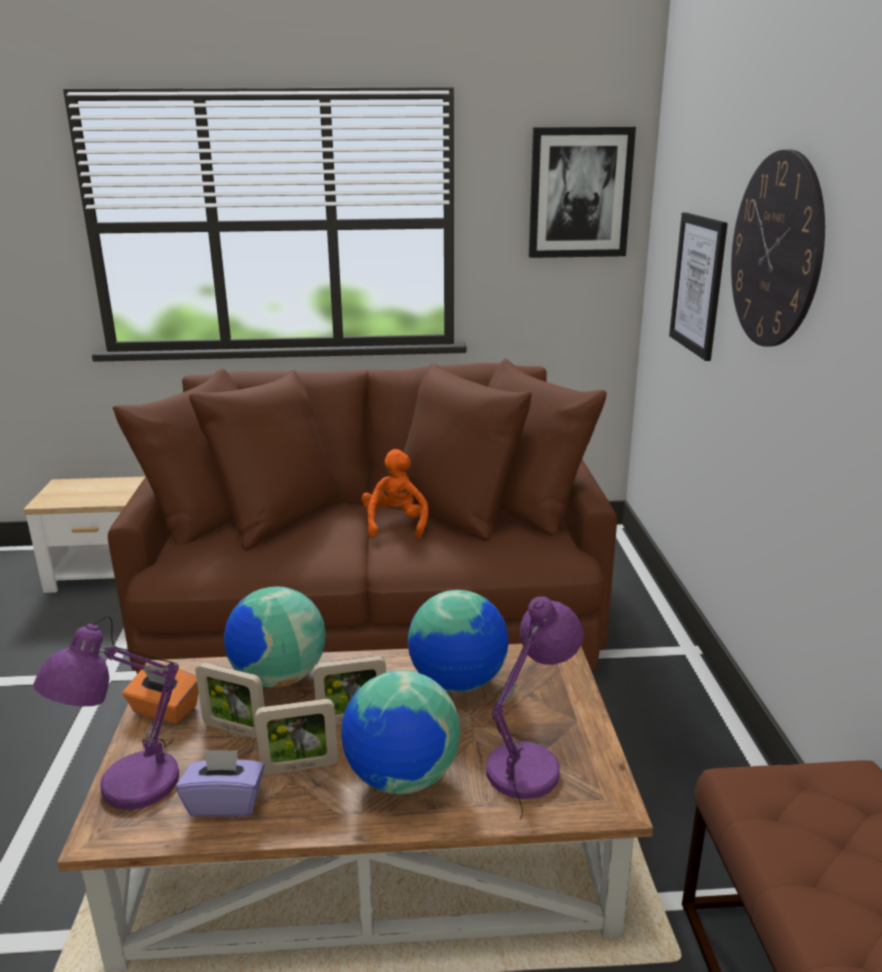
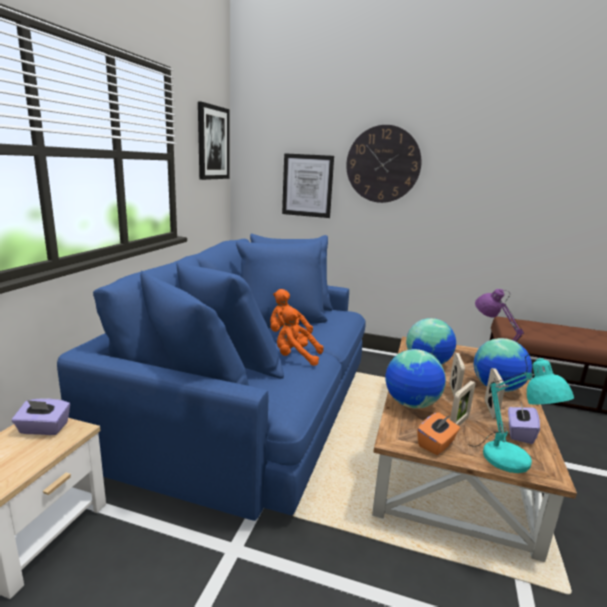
camera: 70 degrees left, 5 degrees down
purple table lamp [33,616,179,810] -> turquoise table lamp [468,355,574,473]
brown sofa [108,358,617,674] -> blue sofa [57,234,366,521]
none -> purple tissue box [12,399,70,435]
none -> orange plush toy [277,307,324,366]

